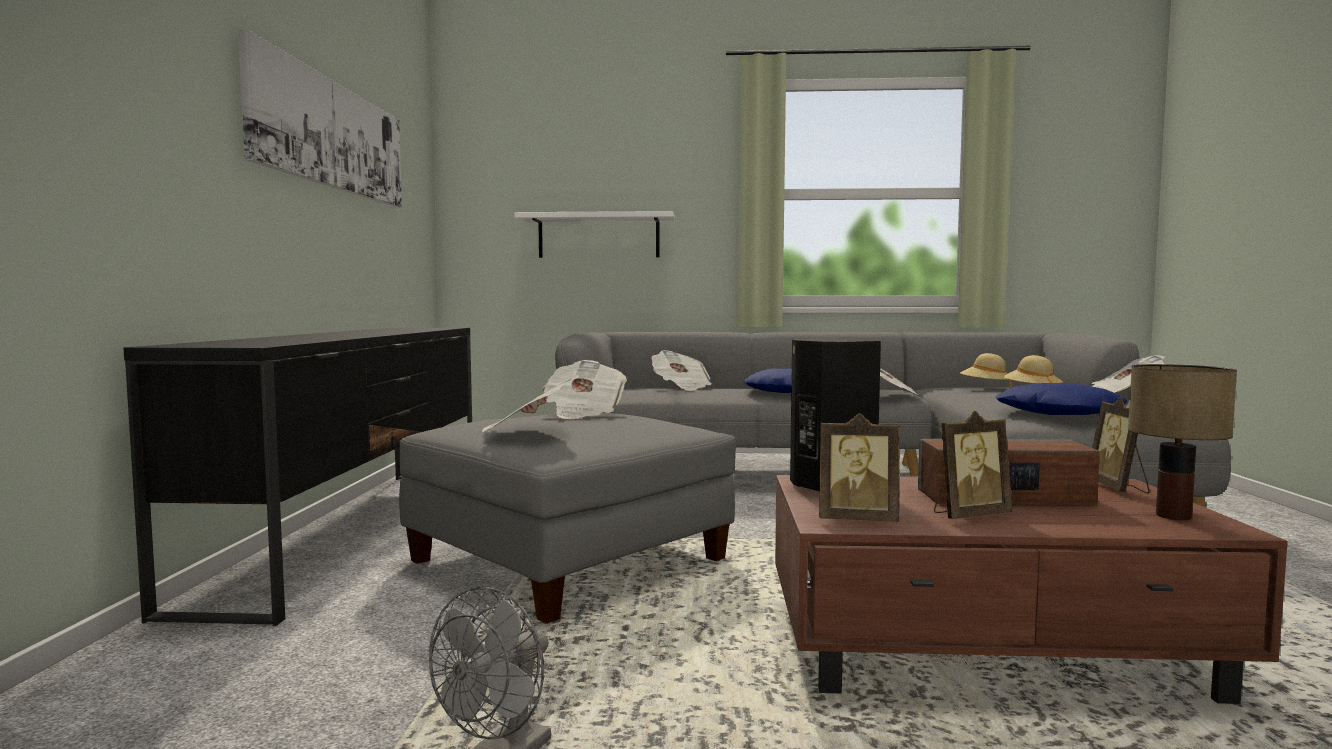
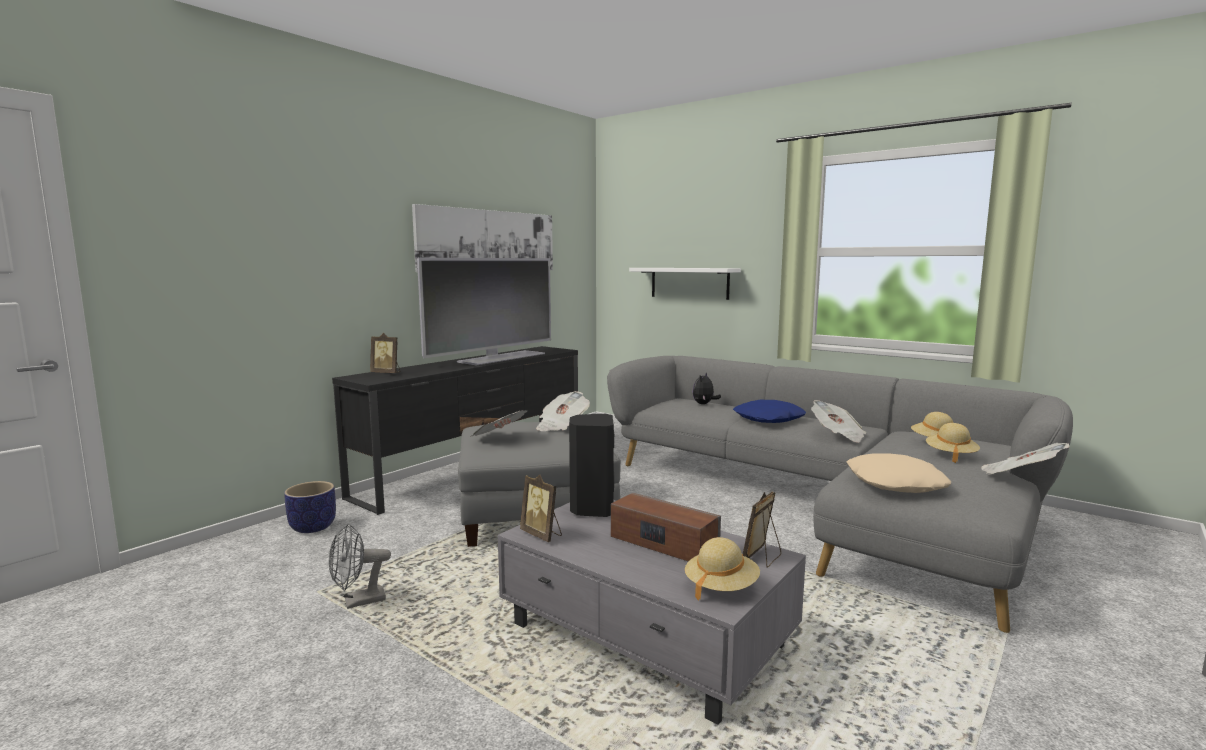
camera: 35 degrees right, 5 degrees up
newspaper [651,350,712,391] -> plush toy [693,373,721,404]
brown coffee table [775,475,1288,704] -> grey coffee table [498,500,806,725]
picture frame [934,411,1012,519] -> picture frame moved to [370,333,400,373]
blue pillow [995,383,1127,415] -> beige pillow [846,453,952,493]
table lamp [1128,364,1237,520] -> beige hat [685,537,760,601]
none -> planter [284,481,336,533]
none -> television [417,258,551,365]

